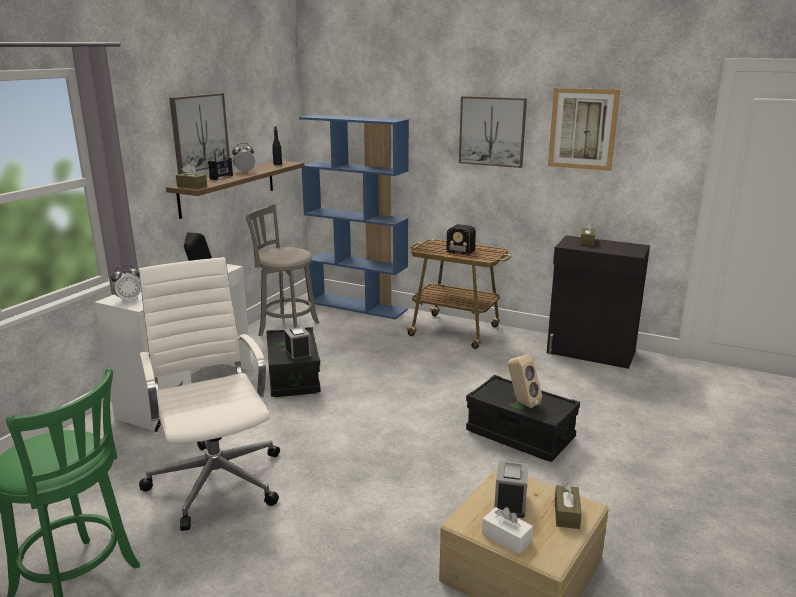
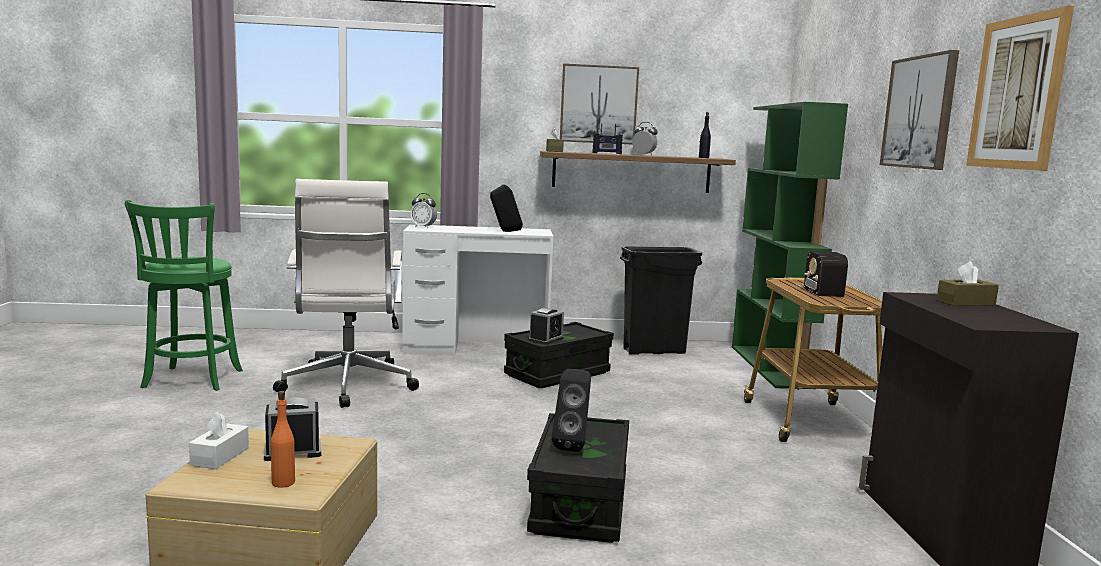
camera: 60 degrees right, 10 degrees down
white office chair [139,257,280,531] -> white office chair turned 135 degrees clockwise [273,179,419,408]
grey stool [246,204,319,336] -> black trash can [620,246,702,354]
blue bookcase [299,115,409,319] -> green bookcase [732,102,848,389]
beige speaker [508,354,542,408] -> black speaker [552,369,591,452]
brown tissue box [555,482,582,529] -> orange bottle [271,391,295,488]

